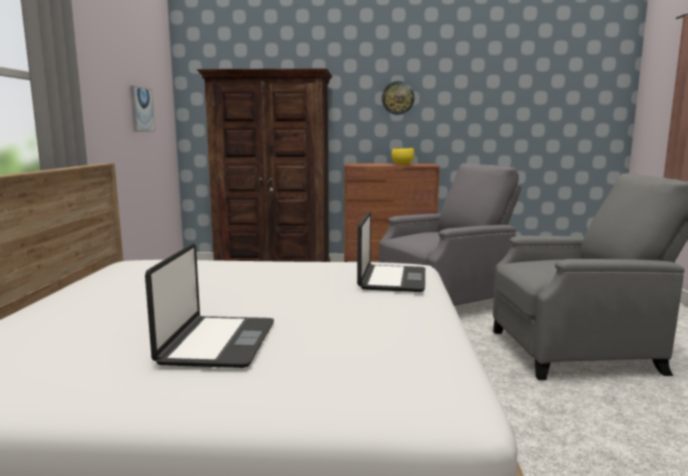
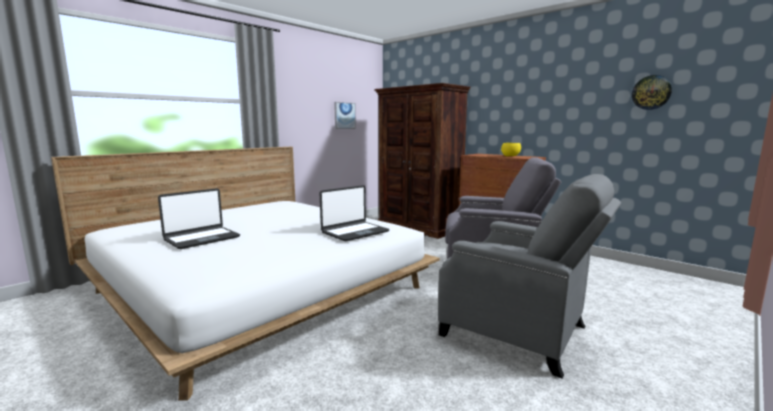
camera: 40 degrees right, 0 degrees up
wall clock [382,81,415,115] -> wall clock moved to [632,75,672,110]

